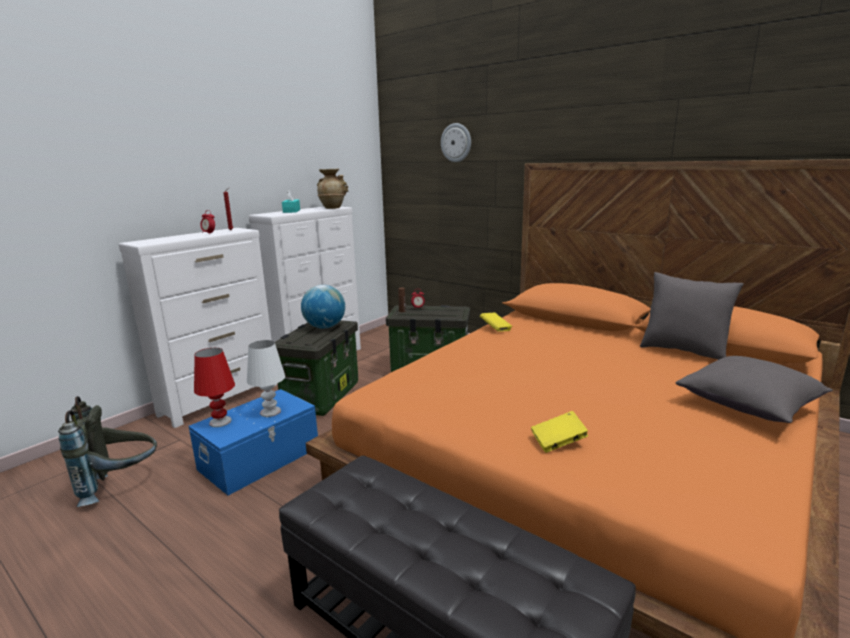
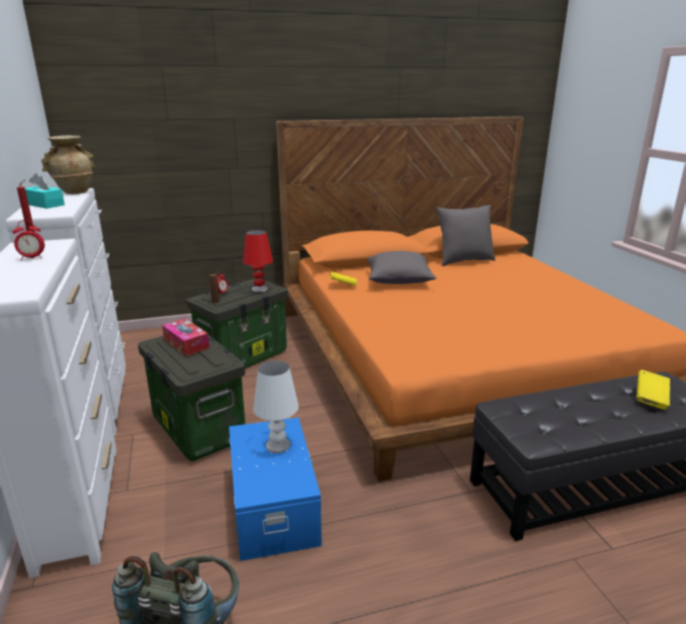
camera: 55 degrees left, 5 degrees up
red table lamp [194,348,235,427] -> red table lamp moved to [243,230,273,292]
globe [301,285,345,329] -> tissue box [162,319,209,356]
wall clock [441,123,471,162] -> none
yellow book [531,411,588,453] -> yellow book moved to [636,370,670,410]
grey pillow [676,356,833,423] -> grey pillow moved to [368,251,437,284]

